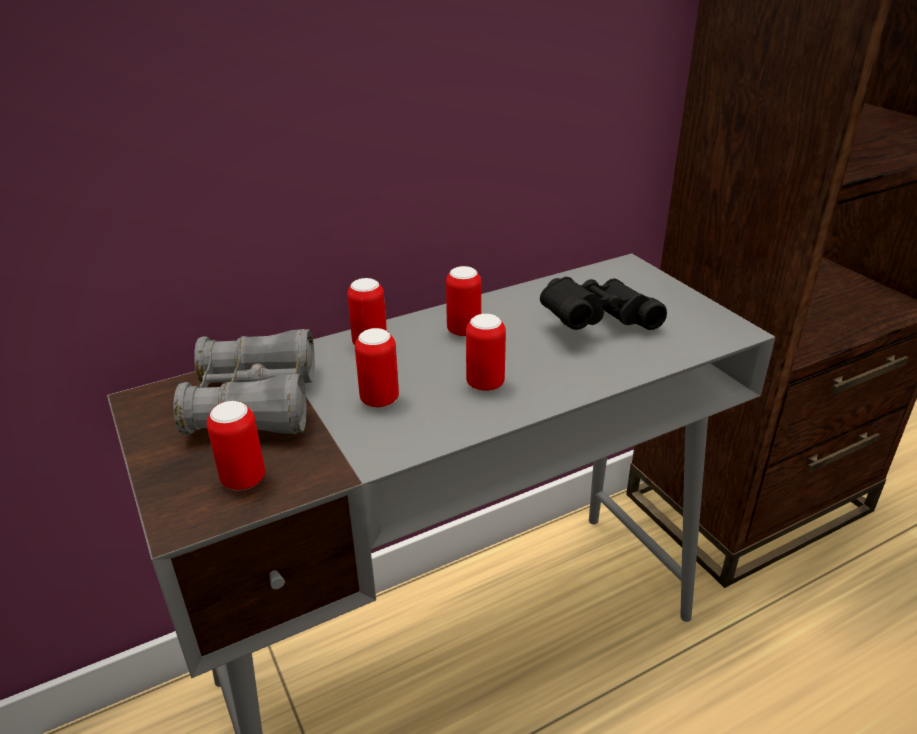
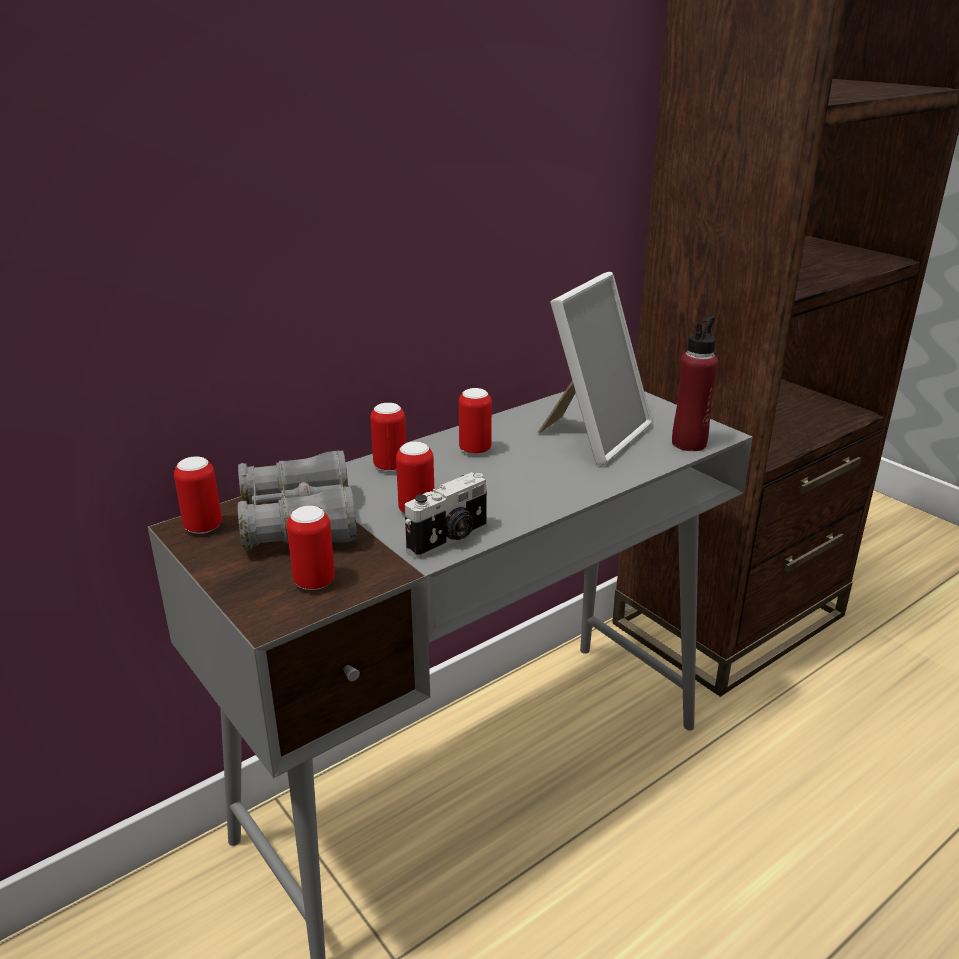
camera: 10 degrees left, 5 degrees down
can [466,314,506,392] -> can moved to [174,457,222,534]
black binoculars [540,277,667,330] -> picture frame [538,272,652,465]
none -> camera [405,472,487,559]
none -> red bottle [672,316,718,451]

